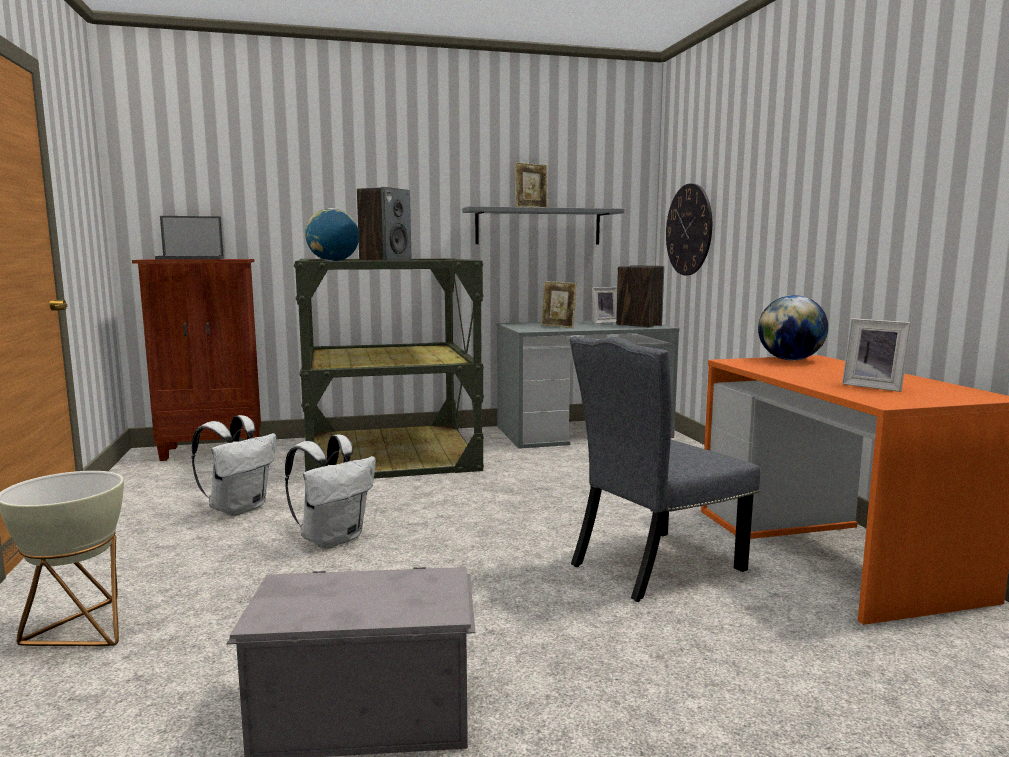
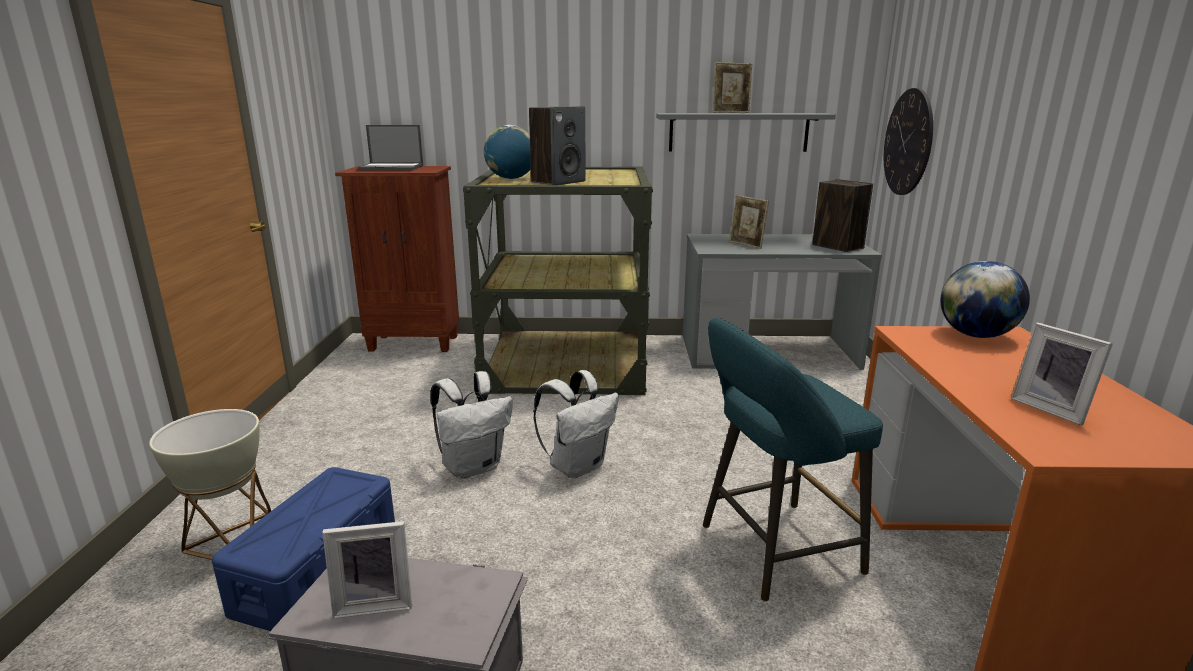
camera: 15 degrees right, 10 degrees up
white backpack [192,415,276,516] -> white backpack moved to [533,370,619,478]
grey chair [570,336,760,602] -> turquoise stool [703,317,883,602]
picture frame [592,287,617,324] -> picture frame moved to [322,521,412,619]
none -> blue storage box [212,467,395,631]

